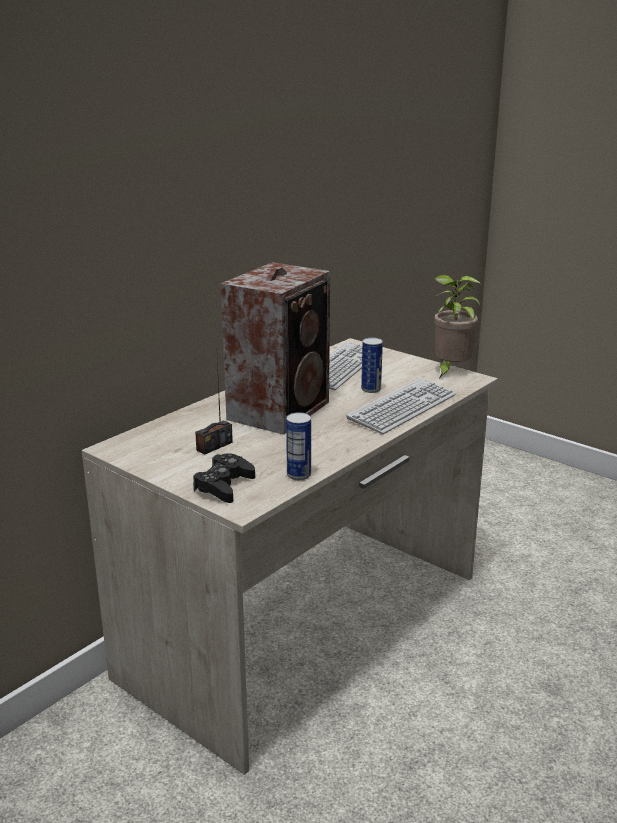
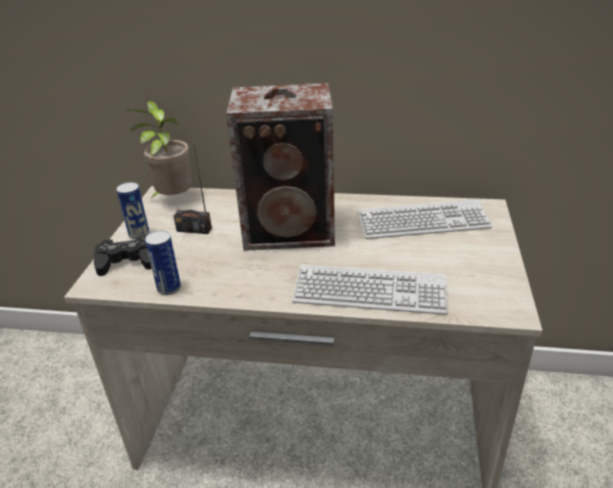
camera: 60 degrees right, 10 degrees up
can [361,338,383,393] -> can moved to [116,182,149,239]
potted plant [434,275,480,378] -> potted plant moved to [127,101,192,198]

